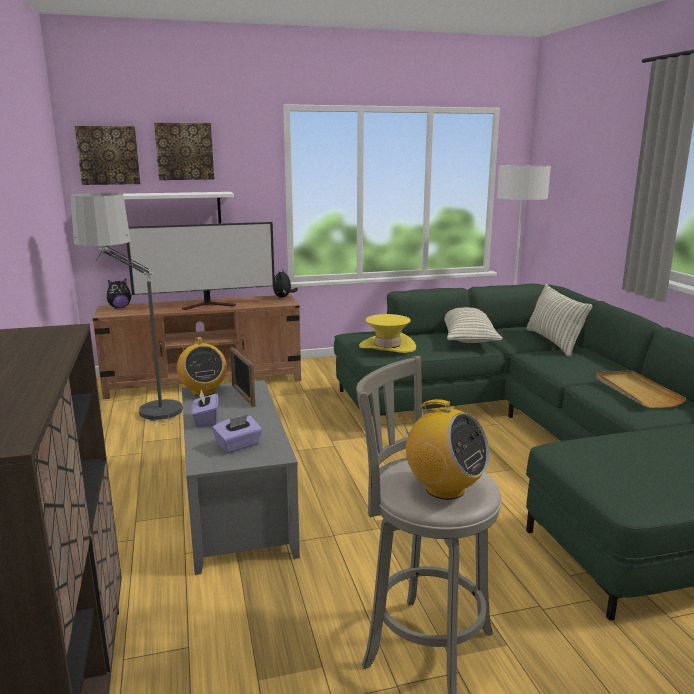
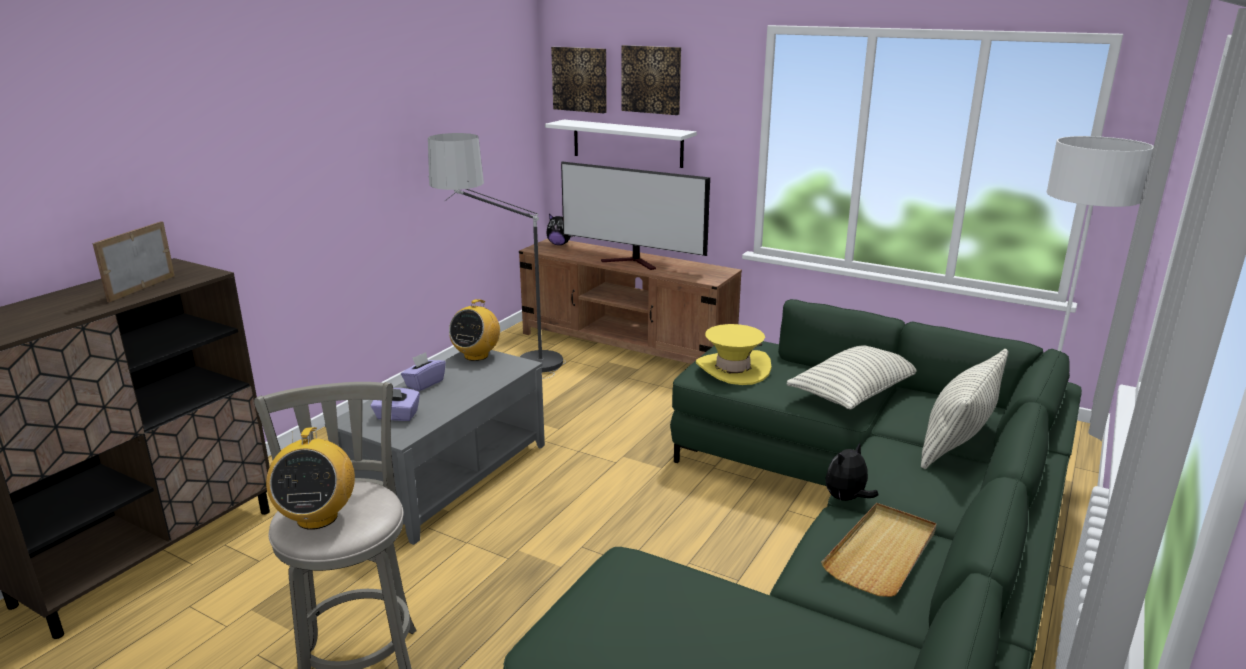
camera: 45 degrees right, 5 degrees up
picture frame [230,347,255,407] -> picture frame moved to [92,221,175,302]
plush toy [273,268,298,298] -> plush toy moved to [826,442,879,501]

